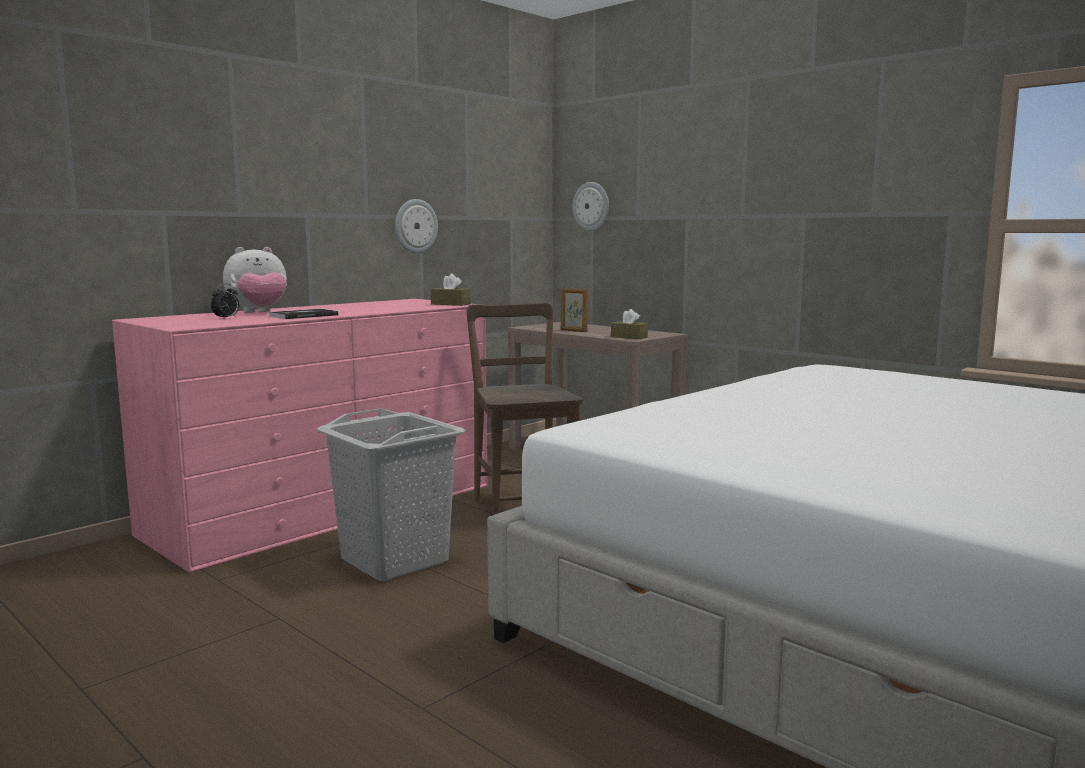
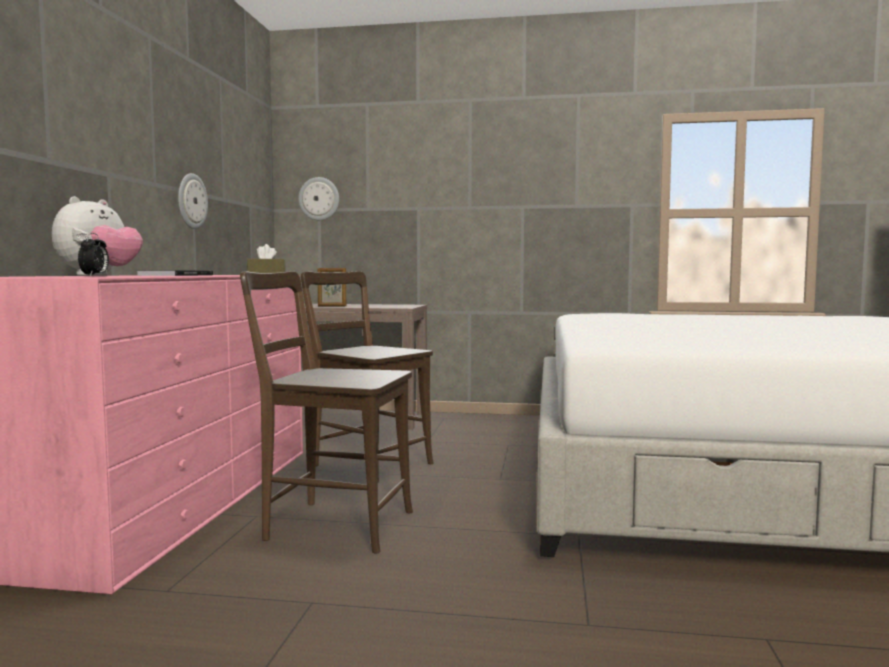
camera: 35 degrees left, 5 degrees down
grey laundry basket [317,408,465,581] -> brown chair [240,271,413,553]
brown tissue box [611,309,648,339] -> none

